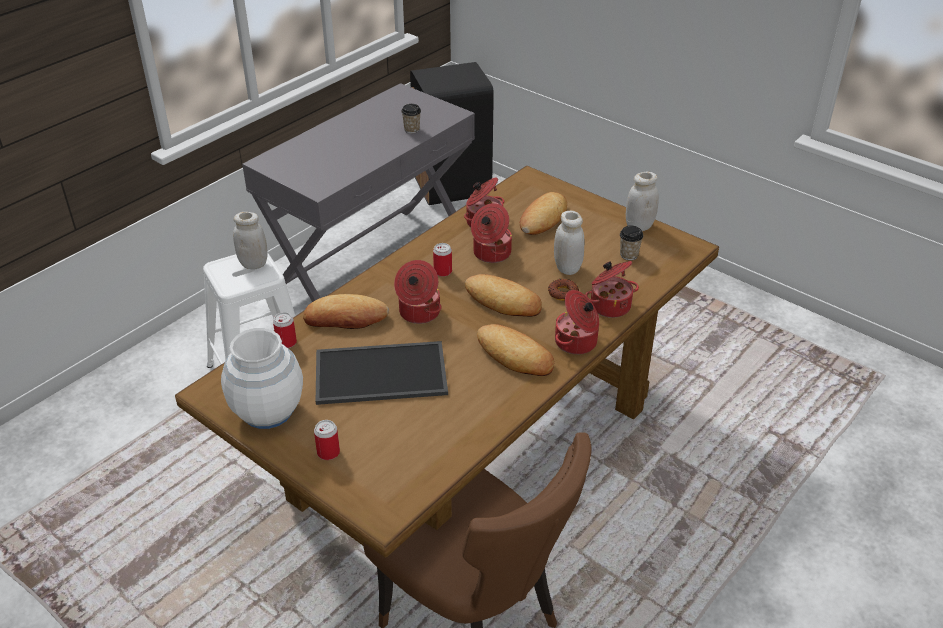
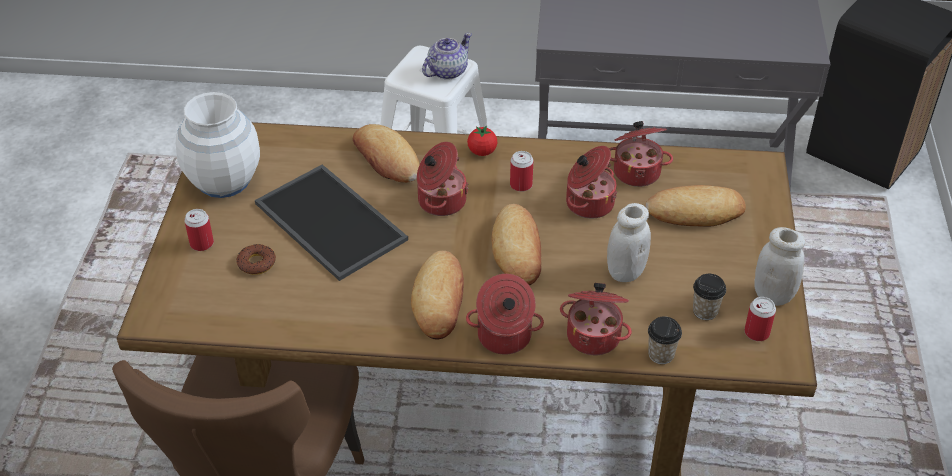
camera: 55 degrees right, 5 degrees up
white jar [233,212,268,269] -> teapot [422,33,472,80]
can [273,312,297,348] -> can moved to [744,297,776,341]
cup [401,104,421,133] -> cup moved to [648,316,682,364]
donut [548,279,579,301] -> donut moved to [236,244,276,275]
none -> tomato [467,126,497,156]

